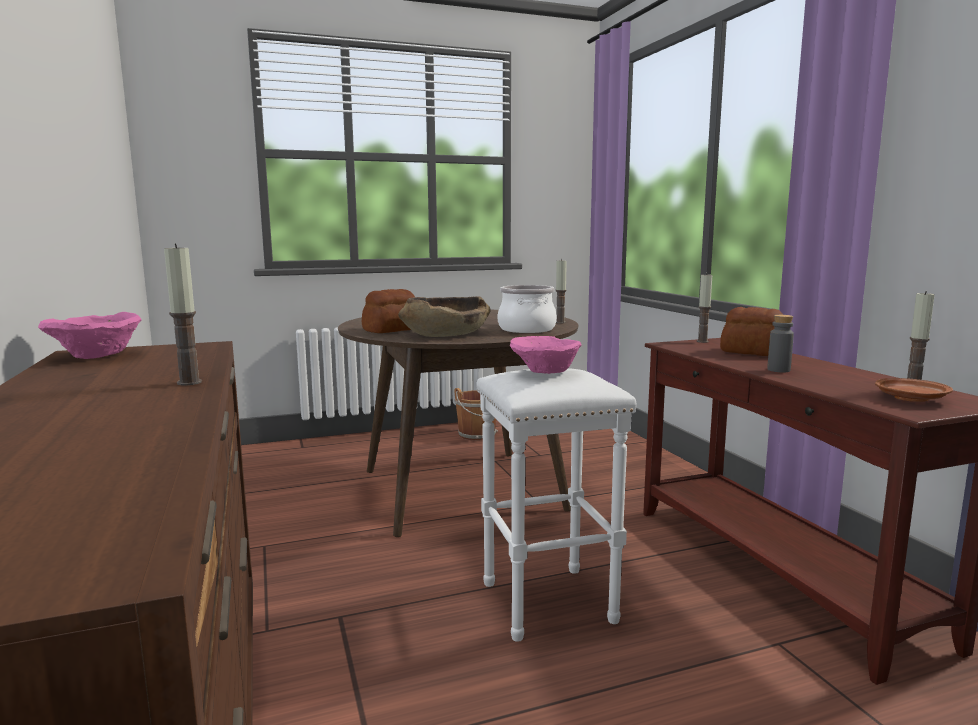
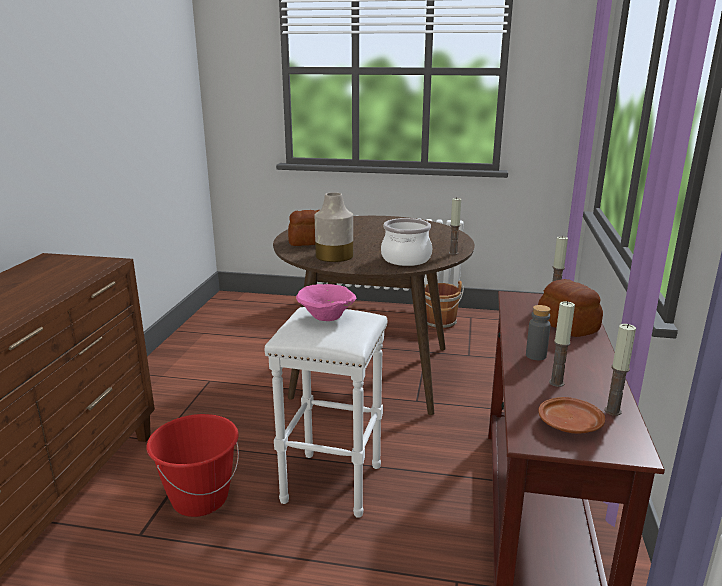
camera: 30 degrees right, 10 degrees up
pink bowl [38,312,141,359] -> none
candle [164,243,202,385] -> candle moved to [549,301,575,387]
brown bowl [398,296,491,337] -> beige vase [315,192,353,262]
none -> red bucket [146,414,239,517]

